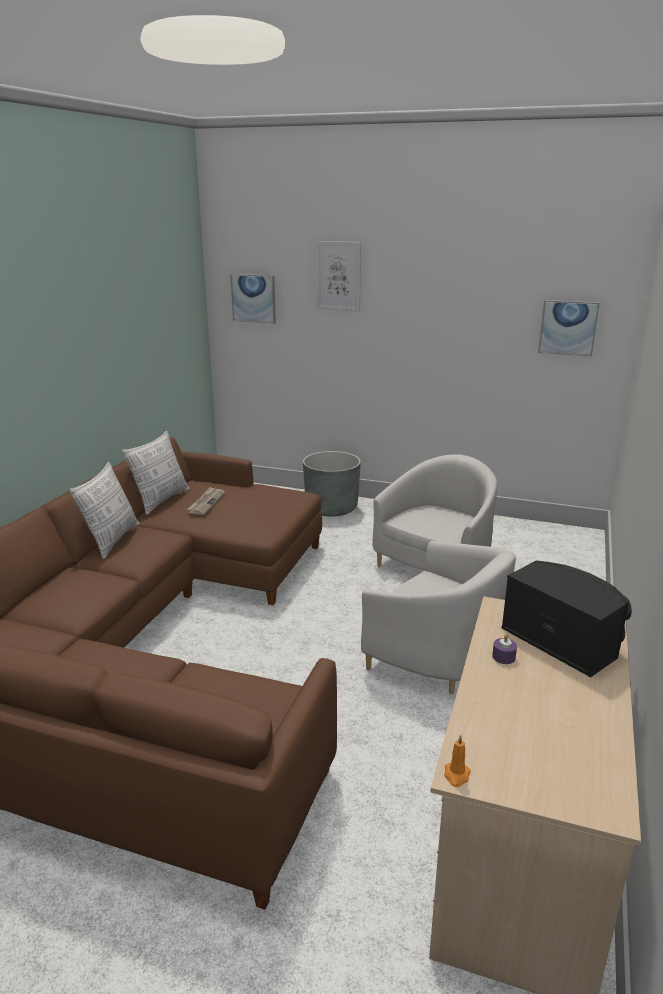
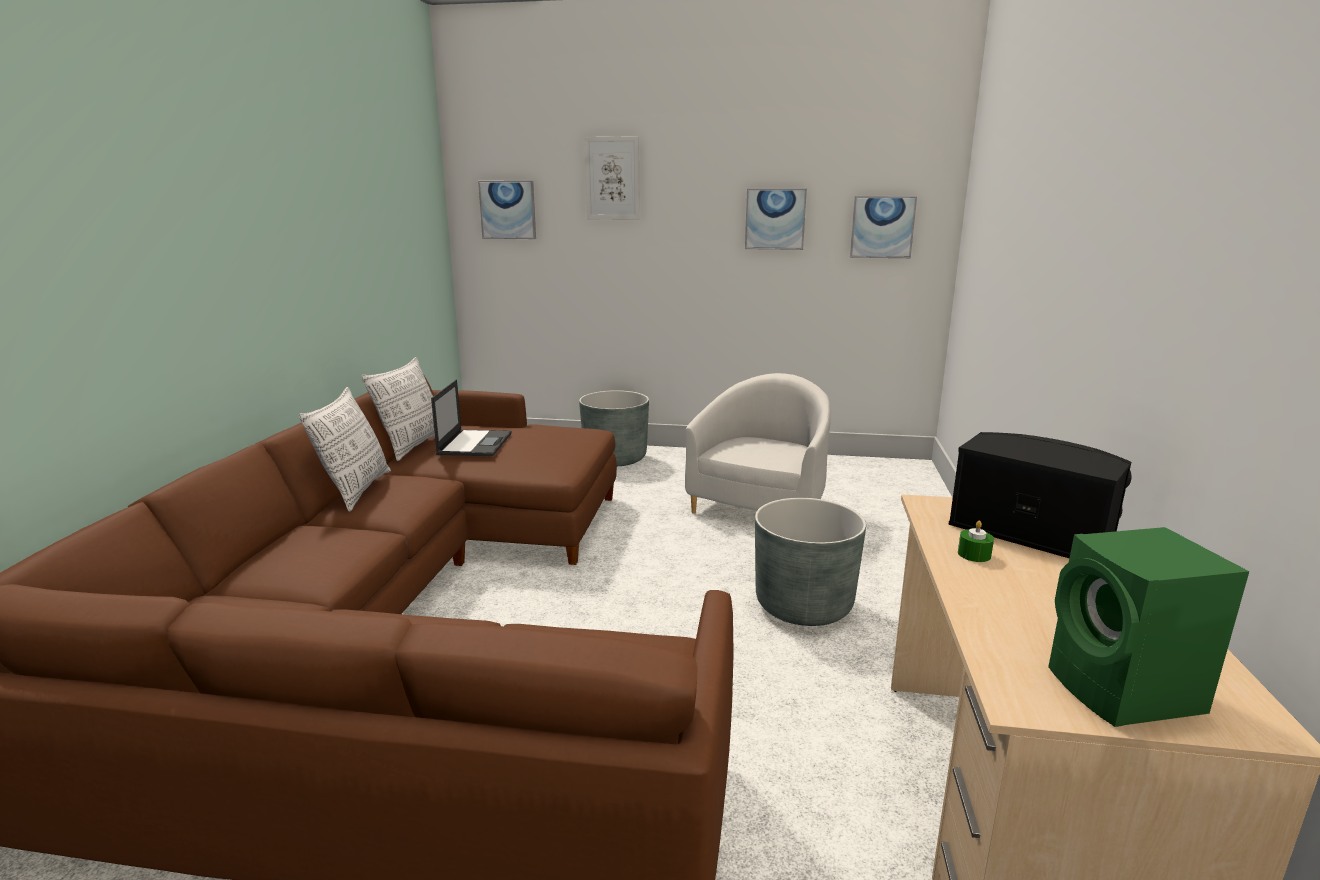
camera: 10 degrees left, 5 degrees down
newspaper [187,487,225,515] -> laptop [431,380,512,456]
white armchair [361,541,516,694] -> grey planter [755,498,866,626]
orange candle [444,735,471,787] -> none
purple candle [492,634,517,664] -> green candle [958,520,994,562]
none -> picture [745,189,807,250]
none -> green speaker [1048,527,1249,727]

